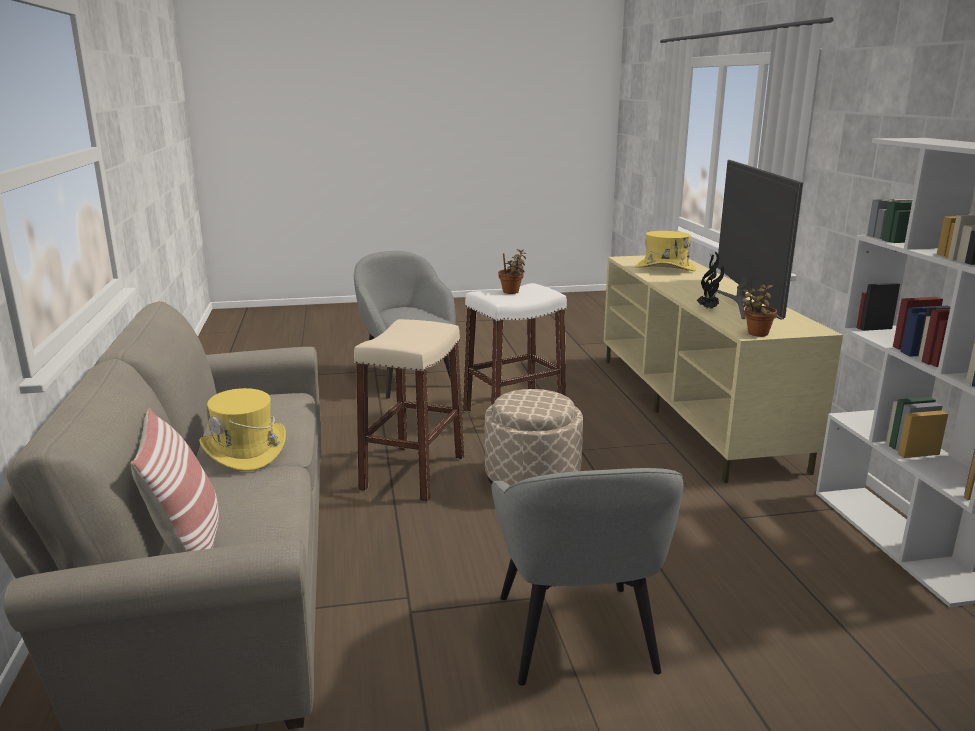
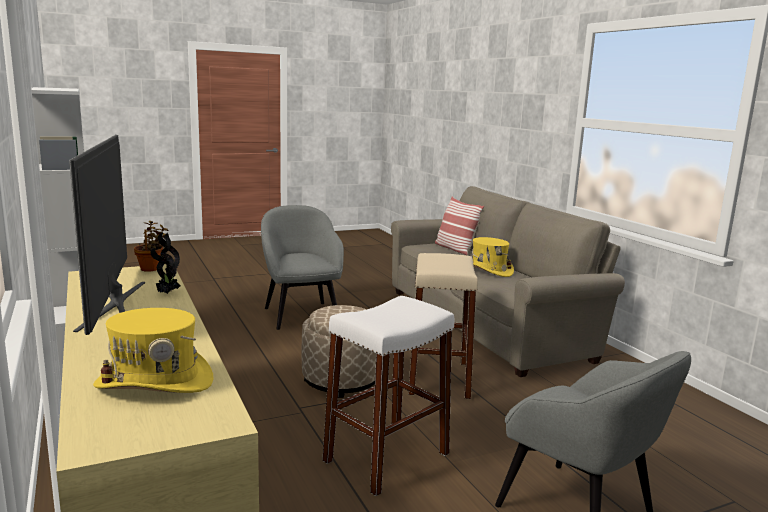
camera: 165 degrees right, 5 degrees down
potted plant [498,249,526,294] -> none

